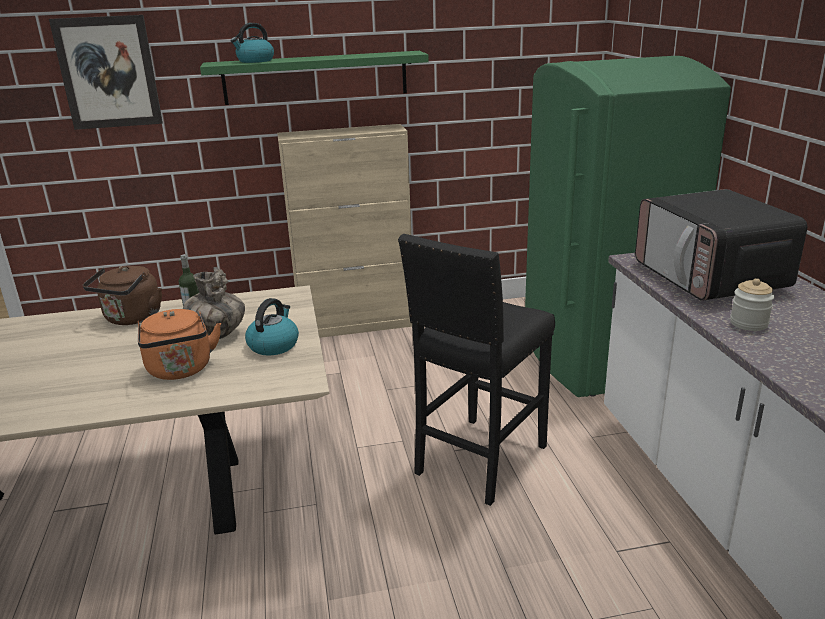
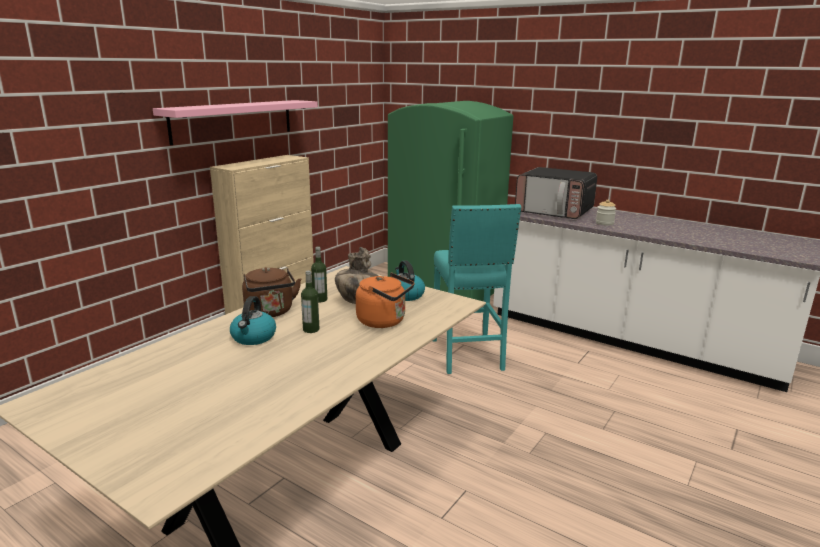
camera: 45 degrees left, 5 degrees down
picture [49,15,163,130] -> none
green shelf [200,51,429,105] -> pink shelf [153,100,318,145]
kettle [231,23,274,63] -> kettle moved to [230,296,276,345]
black stool [398,234,555,506] -> turquoise stool [433,204,521,374]
none -> bottle [301,270,320,333]

